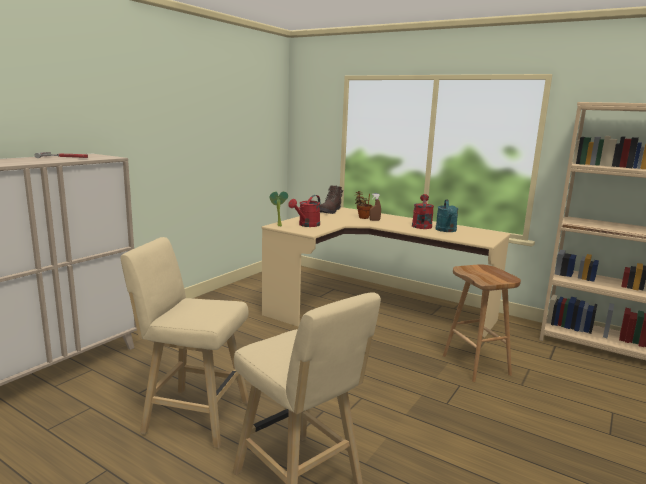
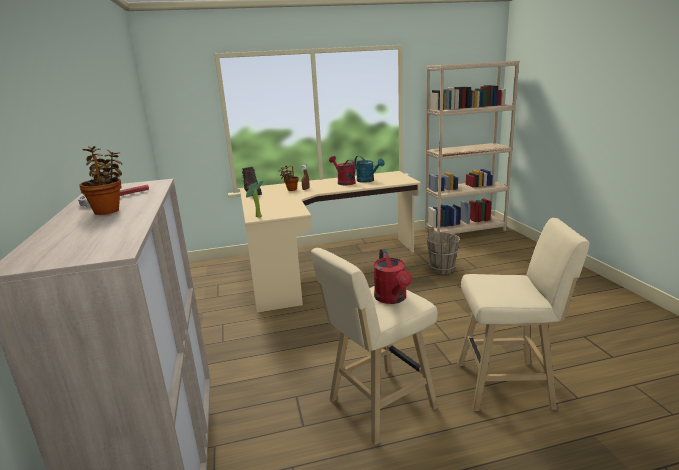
camera: 45 degrees left, 5 degrees up
red watering can [288,195,320,227] -> red watering can moved to [373,249,412,304]
brown stool [443,264,521,382] -> brown bucket [426,227,460,274]
none -> potted plant [79,146,123,215]

